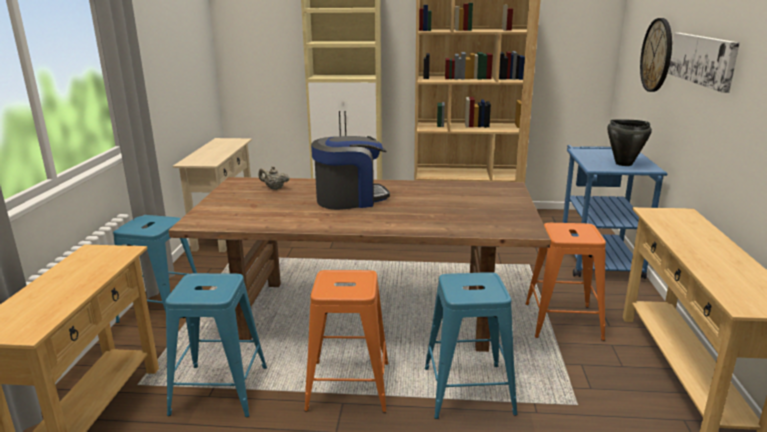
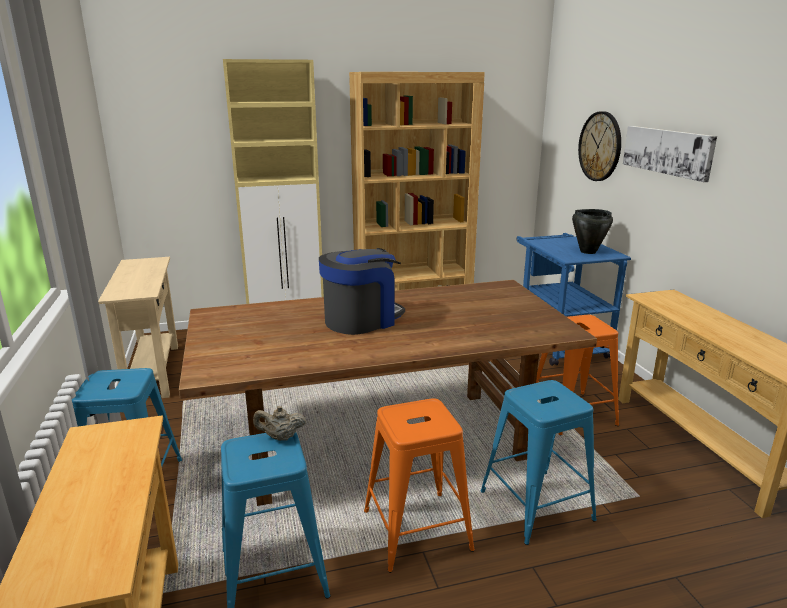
camera: 20 degrees left, 0 degrees up
beige teapot [258,166,289,190] -> beige teapot moved to [253,406,306,441]

